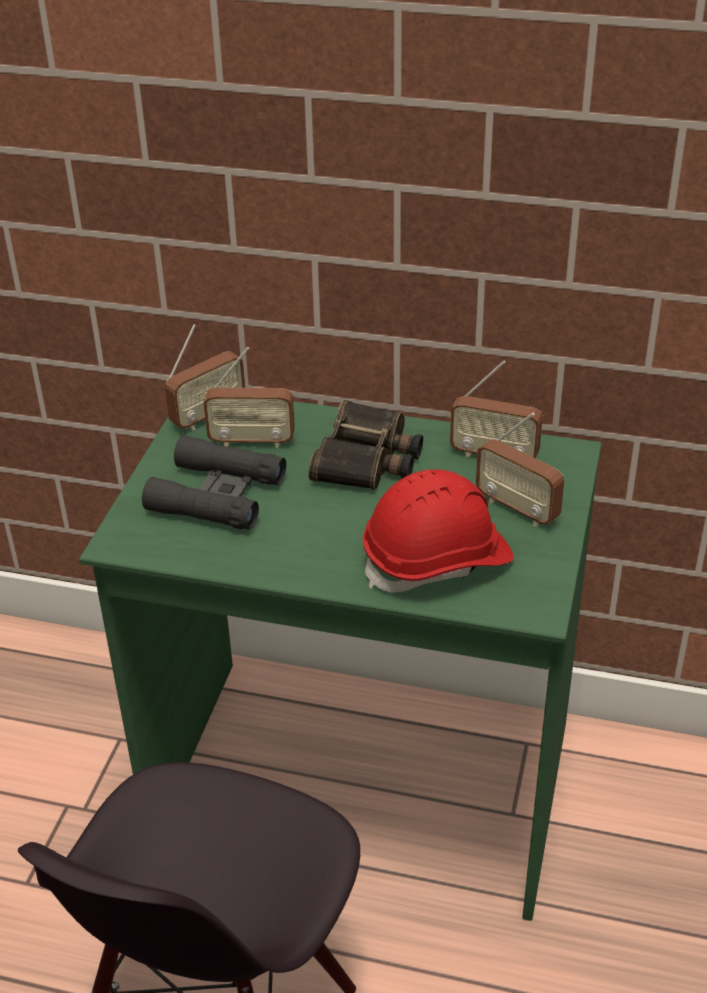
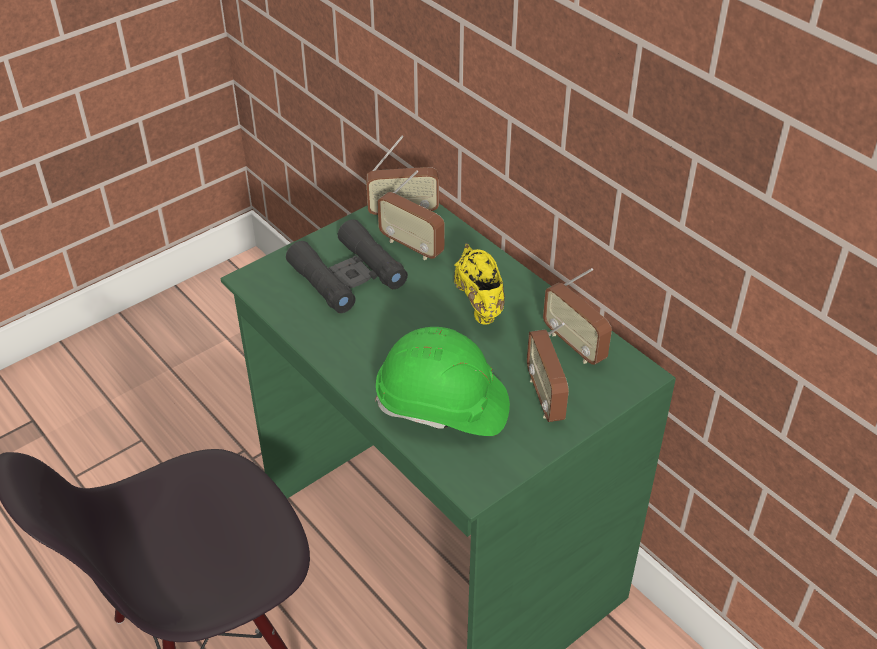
camera: 35 degrees right, 5 degrees up
binoculars [308,400,423,490] -> yellow shoe [454,243,505,325]
red hard hat [363,469,514,593] -> green hard hat [375,327,510,436]

